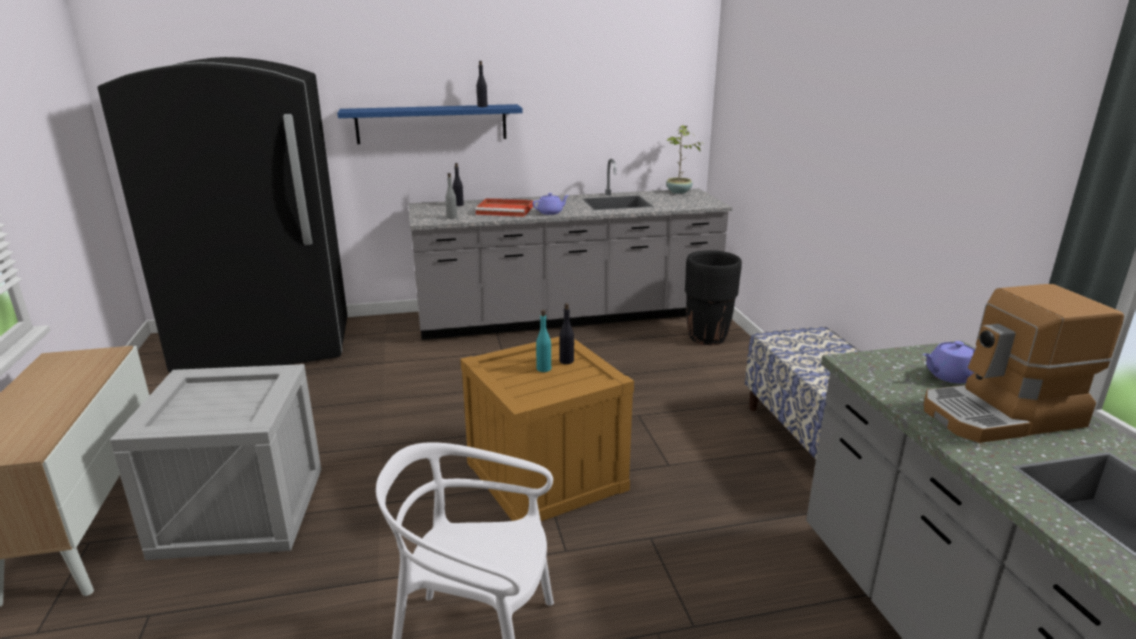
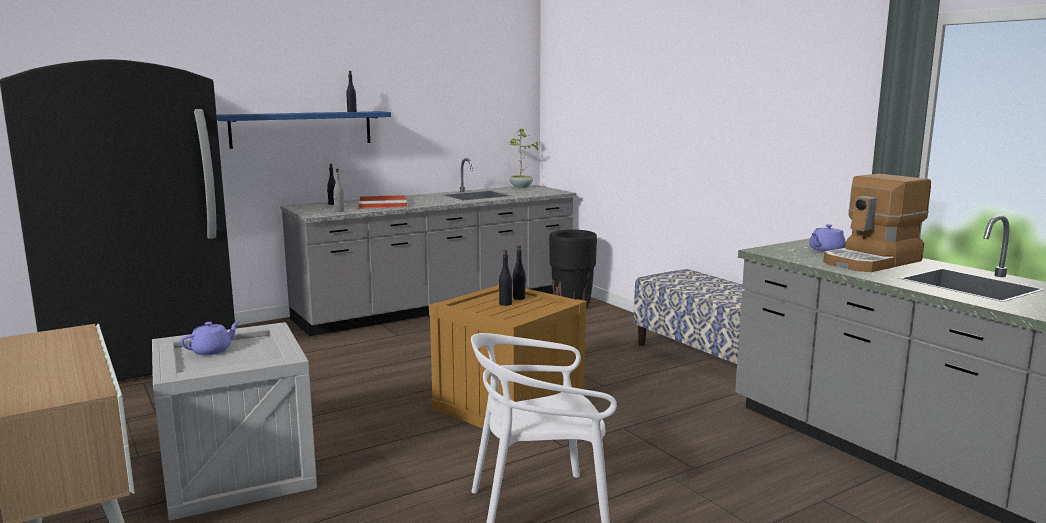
camera: 20 degrees left, 10 degrees down
purple teapot [533,193,569,215] -> purple teapot moved to [180,321,240,355]
turquoise bottle [536,310,551,372] -> black bottle [499,250,512,306]

